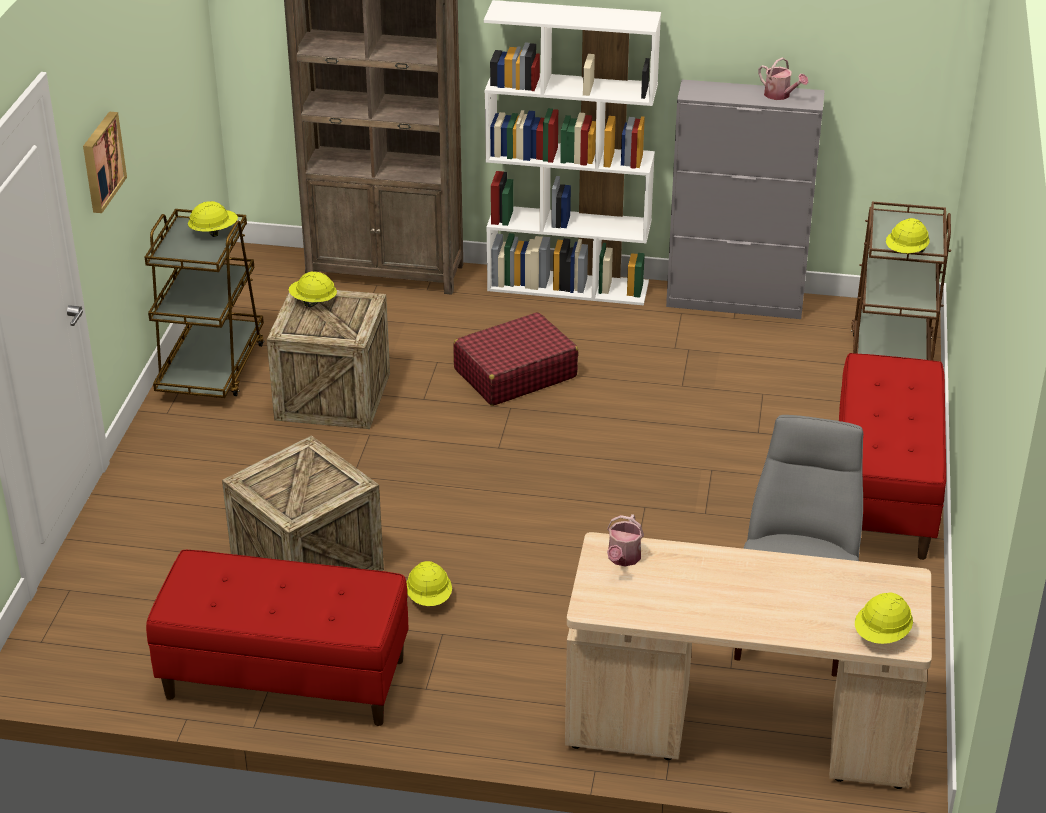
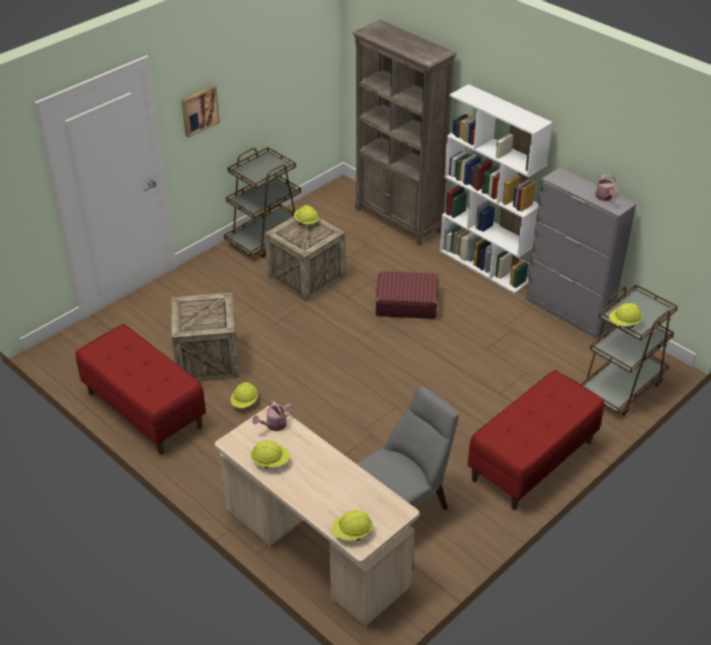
camera: 35 degrees right, 5 degrees up
yellow hard hat [188,201,238,237] -> yellow hard hat moved to [251,440,290,469]

